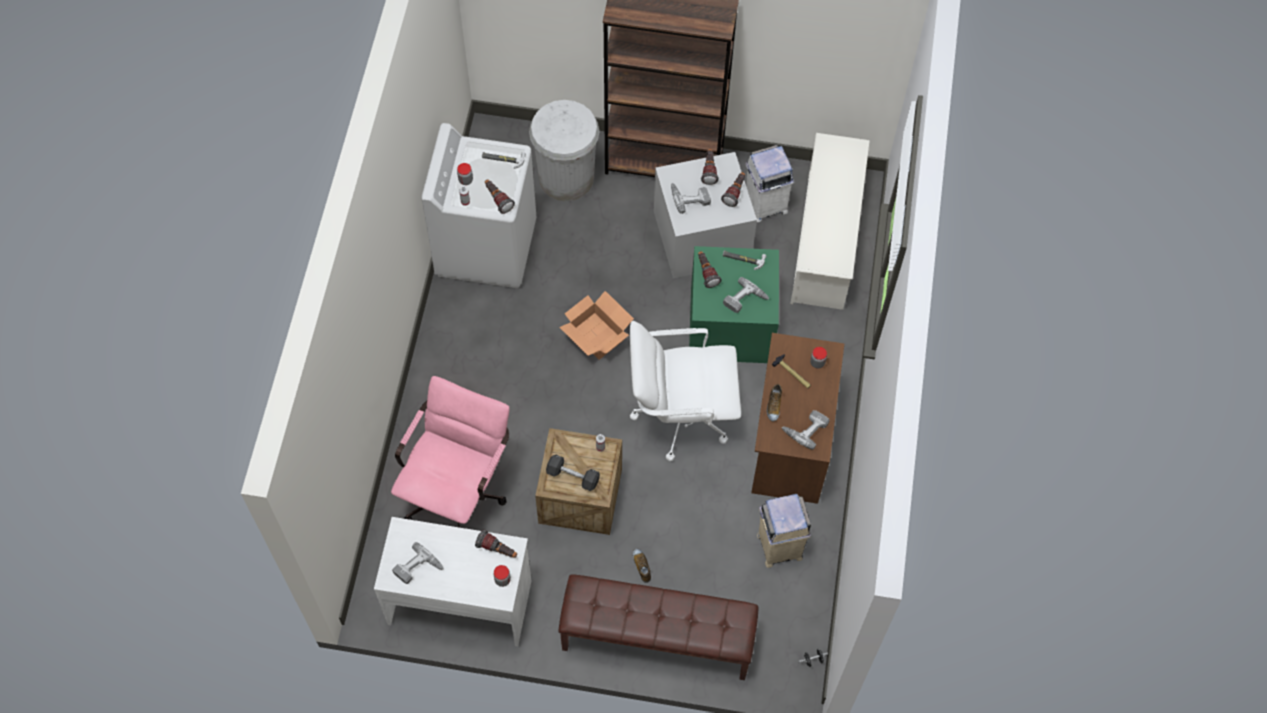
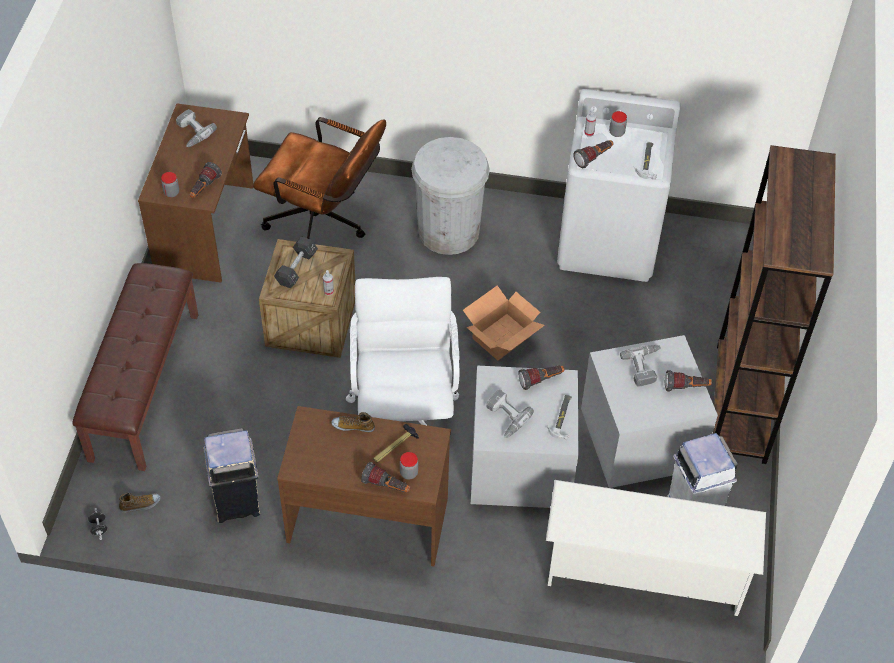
camera: 90 degrees right, 10 degrees down
white desk [374,517,531,646] -> brown desk [138,104,253,283]
pink office chair [391,376,510,528] -> brown office chair [253,117,386,239]
white trash can [529,100,600,201] -> white trash can moved to [411,137,490,255]
shoe [633,549,651,583] -> shoe moved to [119,493,161,513]
green storage box [689,246,779,363] -> grey storage box [471,366,578,508]
flashlight [721,172,745,207] -> flashlight moved to [361,462,410,492]
power drill [782,410,830,450] -> none

